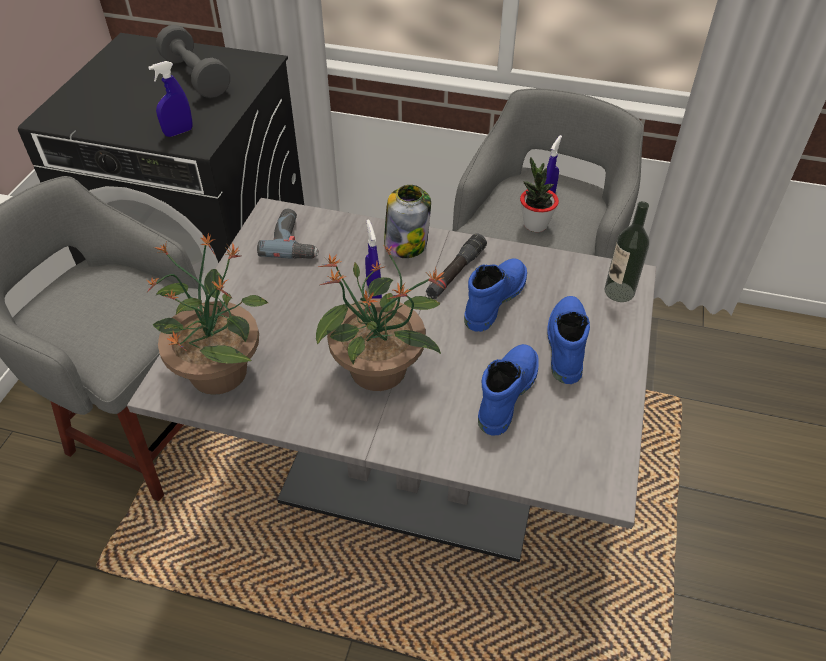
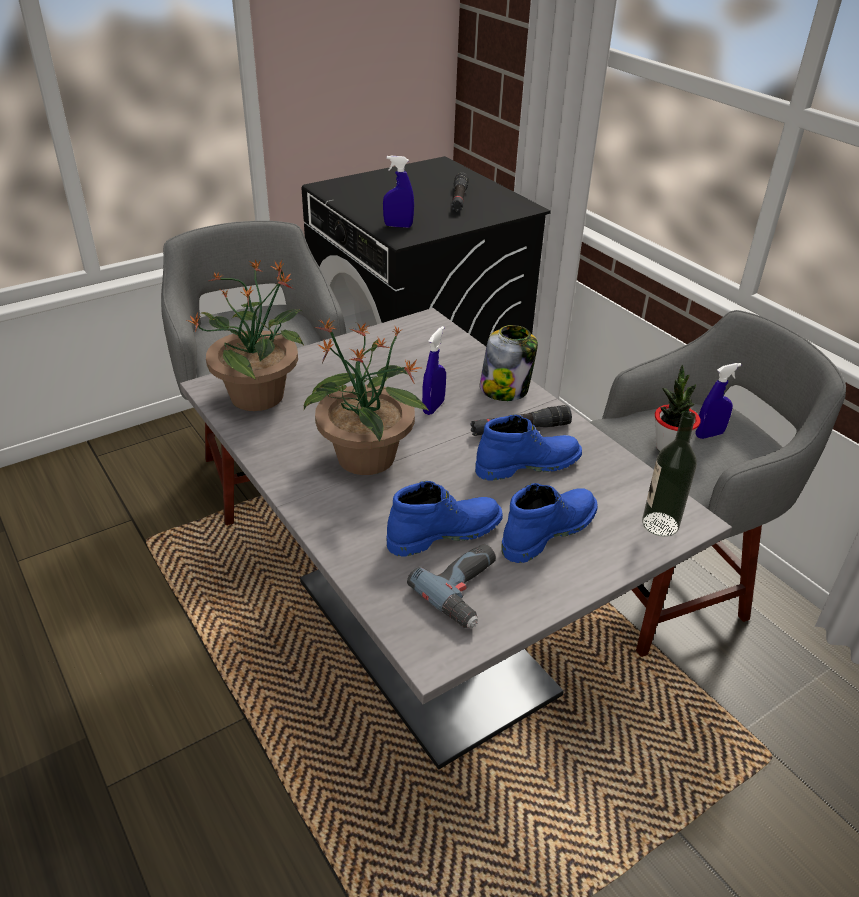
camera: 40 degrees right, 10 degrees down
grey dumbbell [156,25,230,98] -> black flashlight [452,172,469,212]
power drill [257,209,319,259] -> power drill moved to [407,544,496,628]

